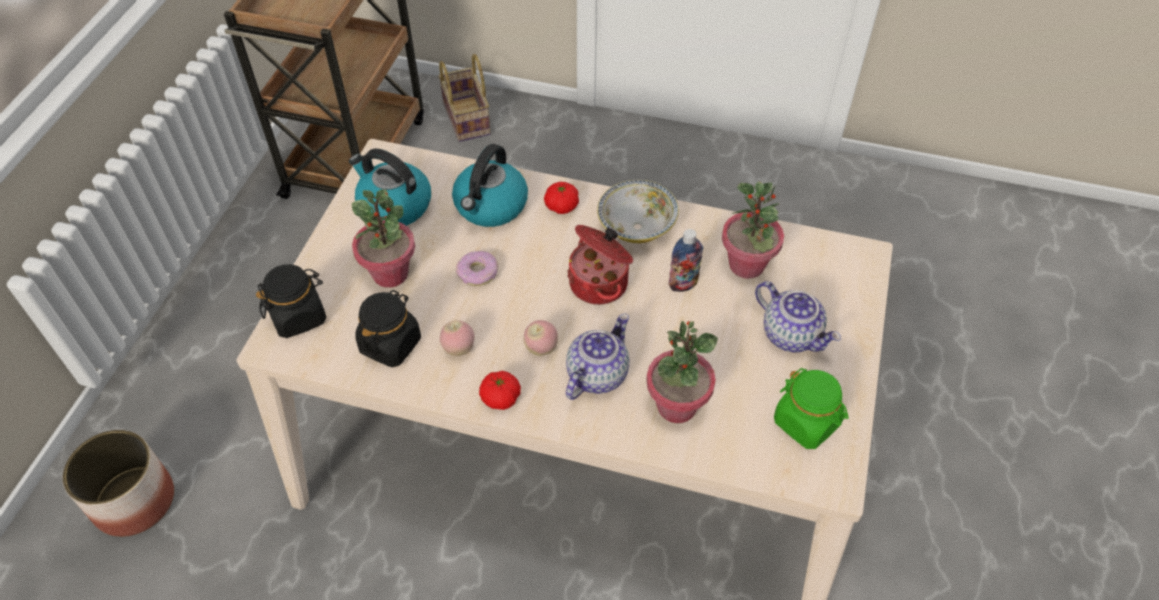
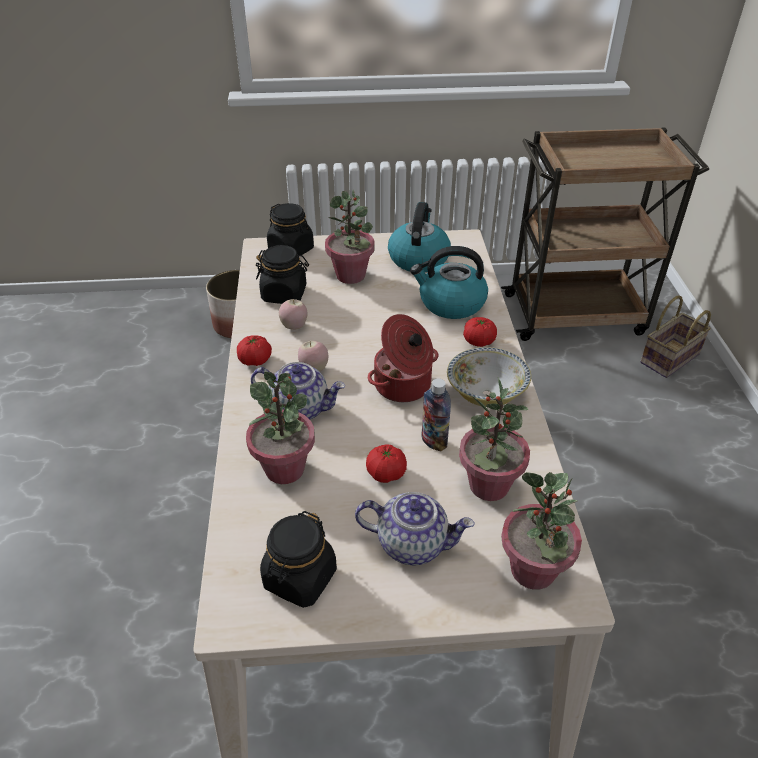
camera: 70 degrees right, 10 degrees down
donut [456,251,498,286] -> none
teapot [755,281,841,352] -> teapot turned 105 degrees counterclockwise [355,492,475,565]
green jar [774,368,849,449] -> black jar [260,511,337,608]
none -> tomato [366,445,407,483]
none -> potted plant [501,472,582,590]

